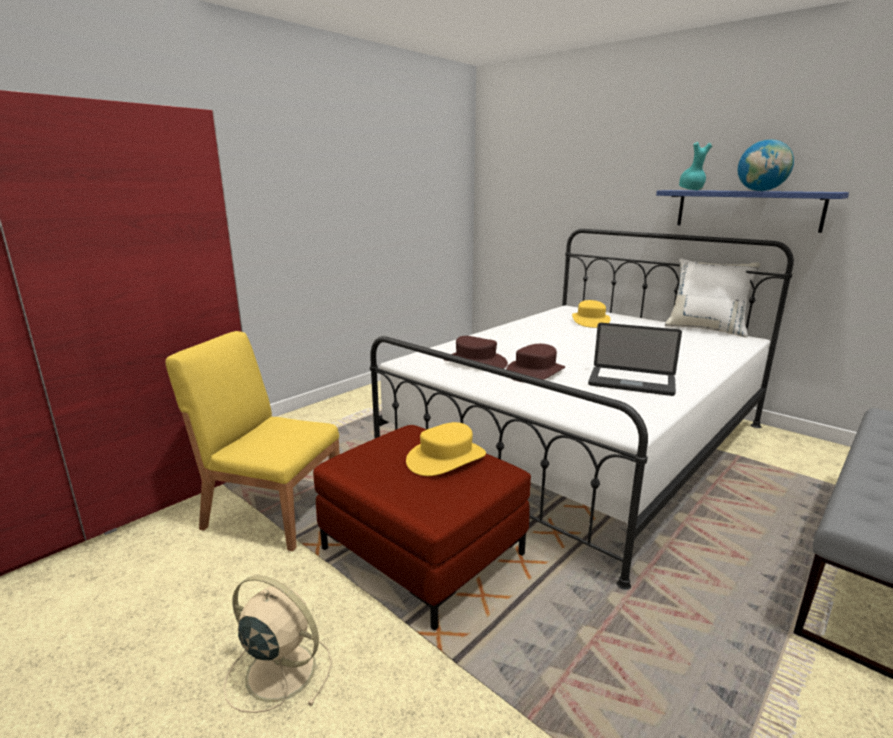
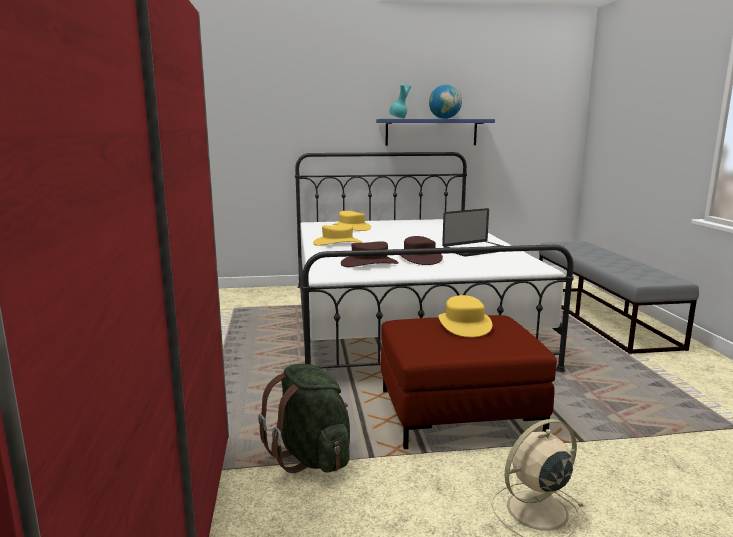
camera: 50 degrees left, 5 degrees down
yellow chair [165,331,340,551] -> green backpack [258,364,350,473]
white pillow [665,258,760,337] -> none
none -> yellow hat [313,224,362,246]

